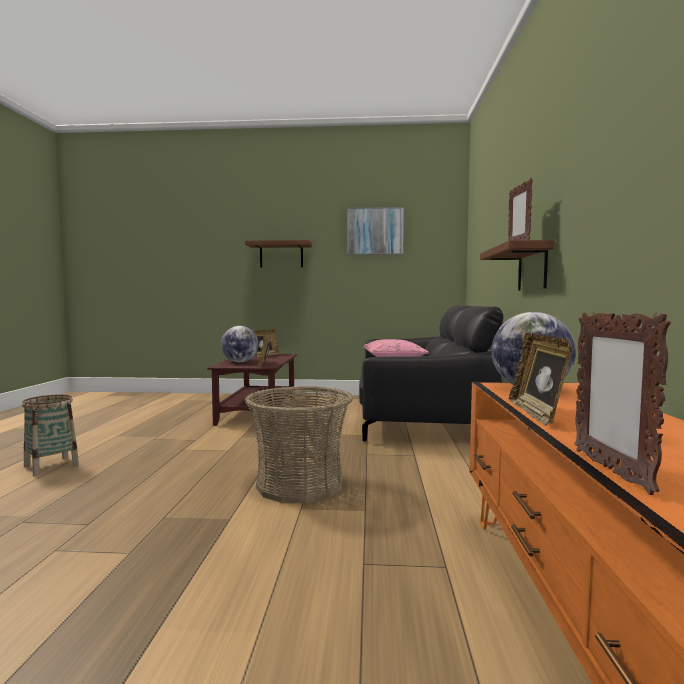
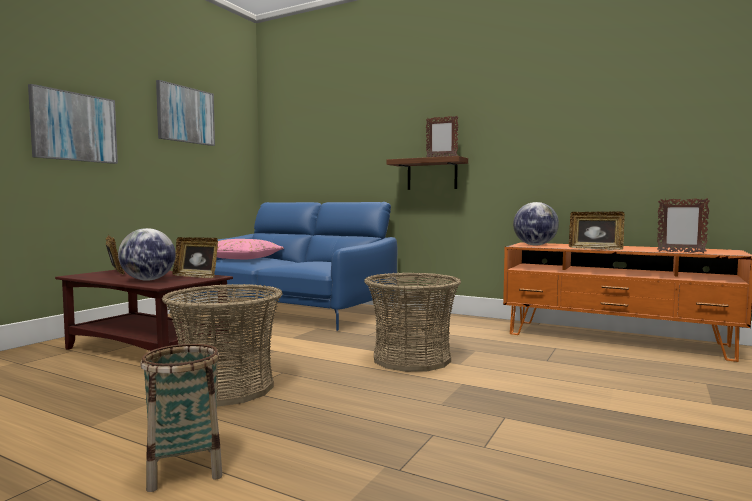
camera: 65 degrees left, 0 degrees up
shelf [245,240,312,268] -> picture [28,84,118,164]
black sofa [359,305,503,442] -> blue sofa [191,202,397,331]
none -> basket [162,284,283,407]

